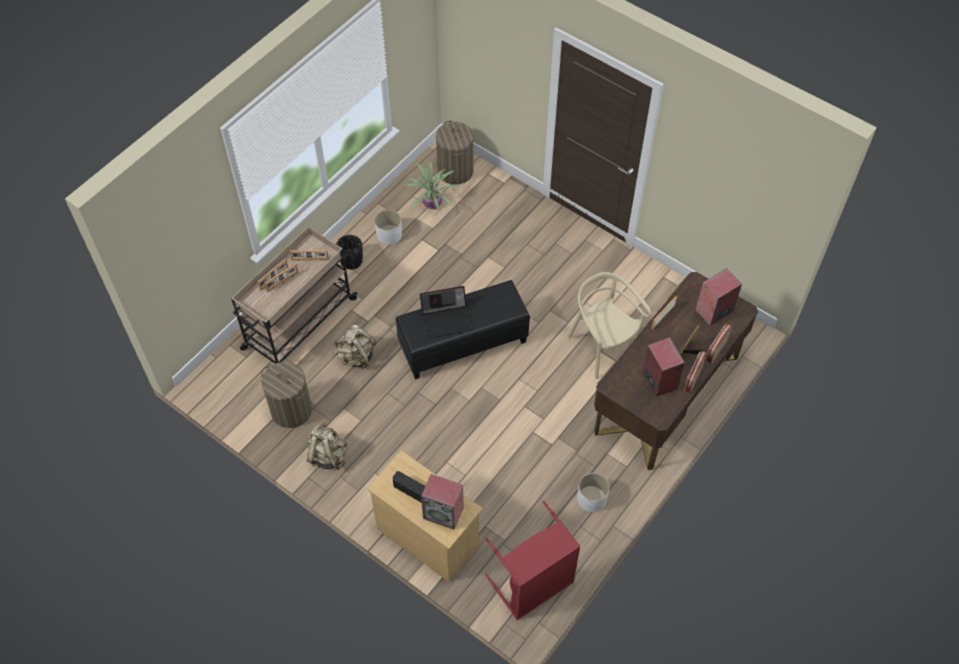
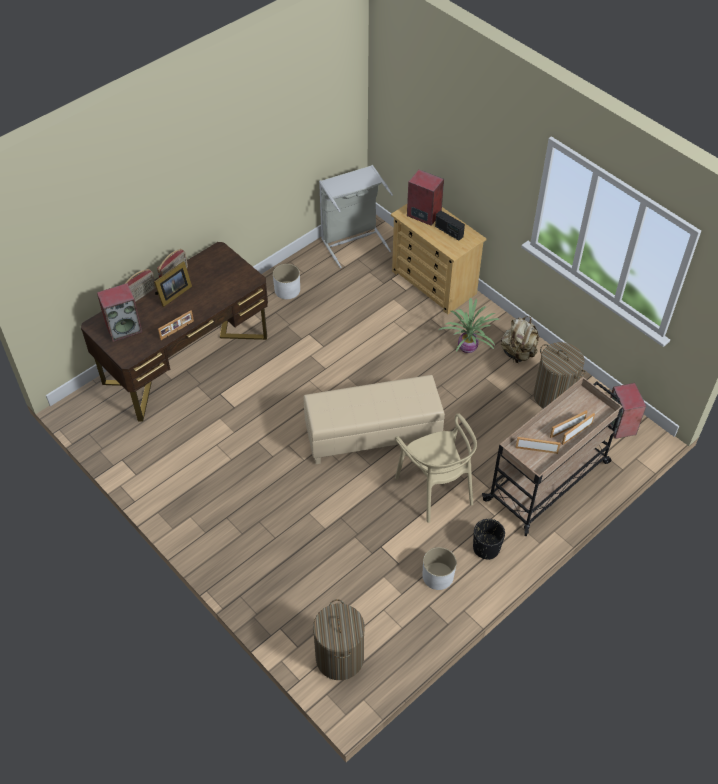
camera: 170 degrees left, 5 degrees down
beige backpack [334,325,376,369] -> none
black ottoman [396,280,530,379] -> beige ottoman [303,375,445,464]
potted plant [404,162,461,211] -> potted plant moved to [439,297,499,353]
laptop [420,286,472,338] -> none
red laundry basket [485,501,581,620] -> grey laundry basket [319,165,393,268]
beige chair [568,272,652,379] -> beige chair moved to [395,413,477,523]
speaker [642,338,685,397] -> speaker moved to [609,383,646,439]

